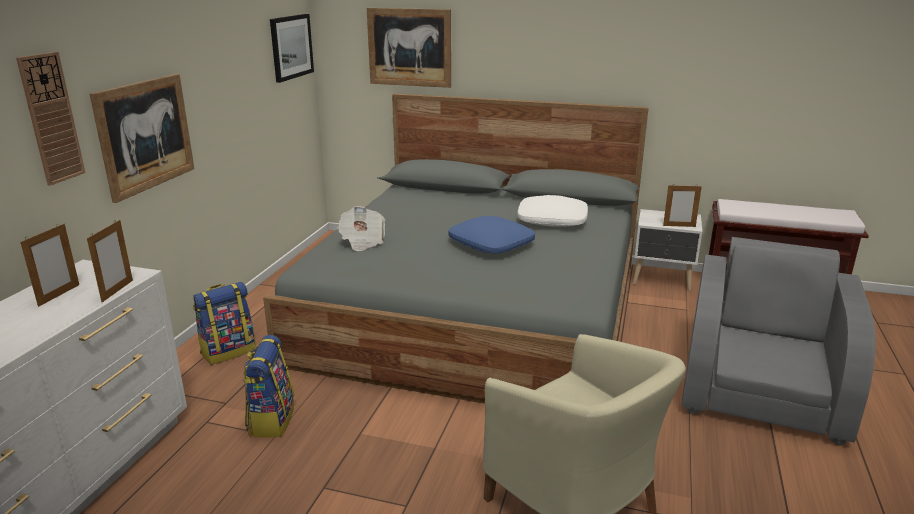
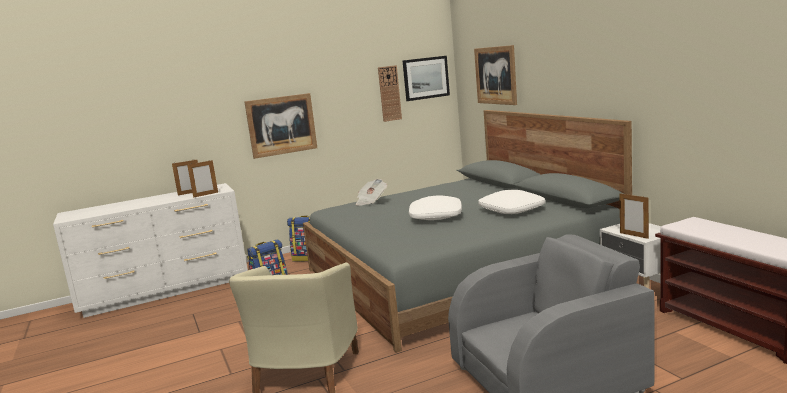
camera: 50 degrees right, 10 degrees down
wall clock [16,52,86,186] -> wall clock moved to [378,65,402,122]
blue pillow [449,216,535,253] -> white pillow [409,195,462,220]

